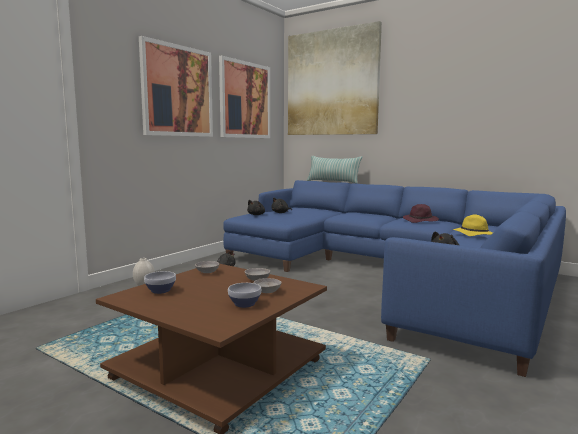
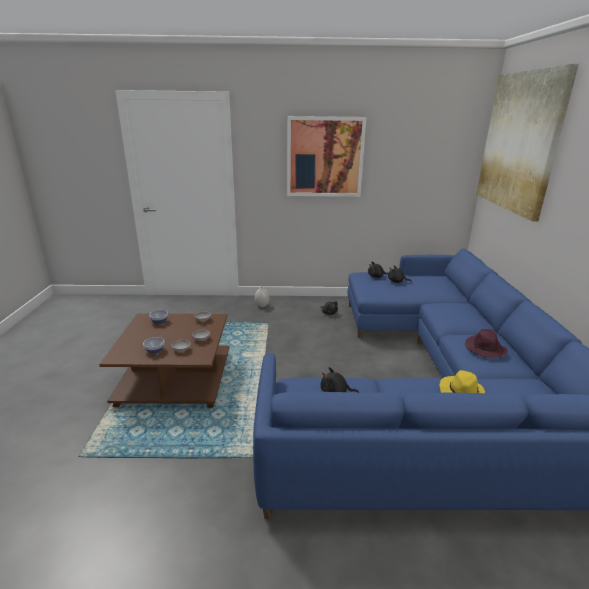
camera: 55 degrees right, 15 degrees up
picture [219,56,270,138] -> none
pillow [307,156,362,184] -> none

